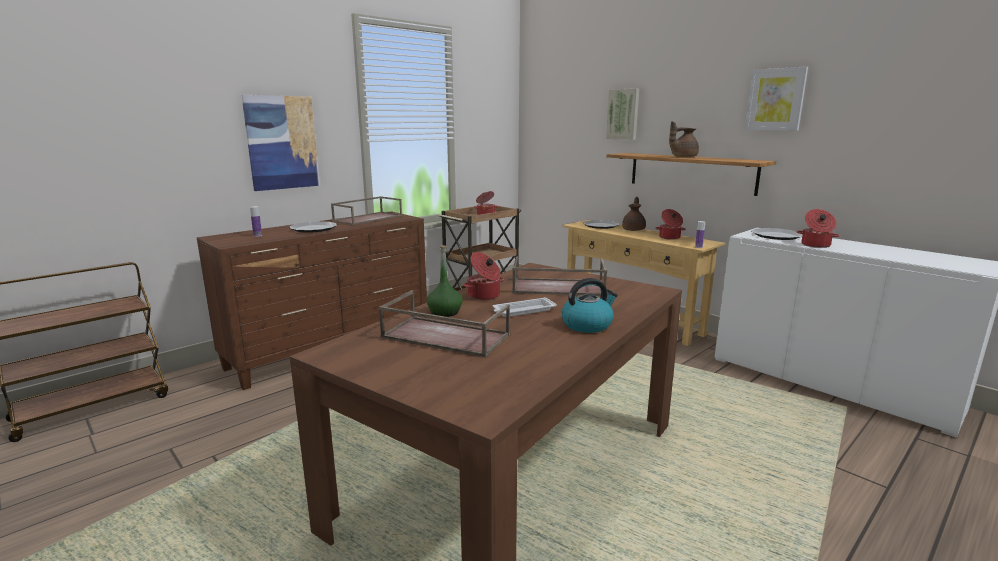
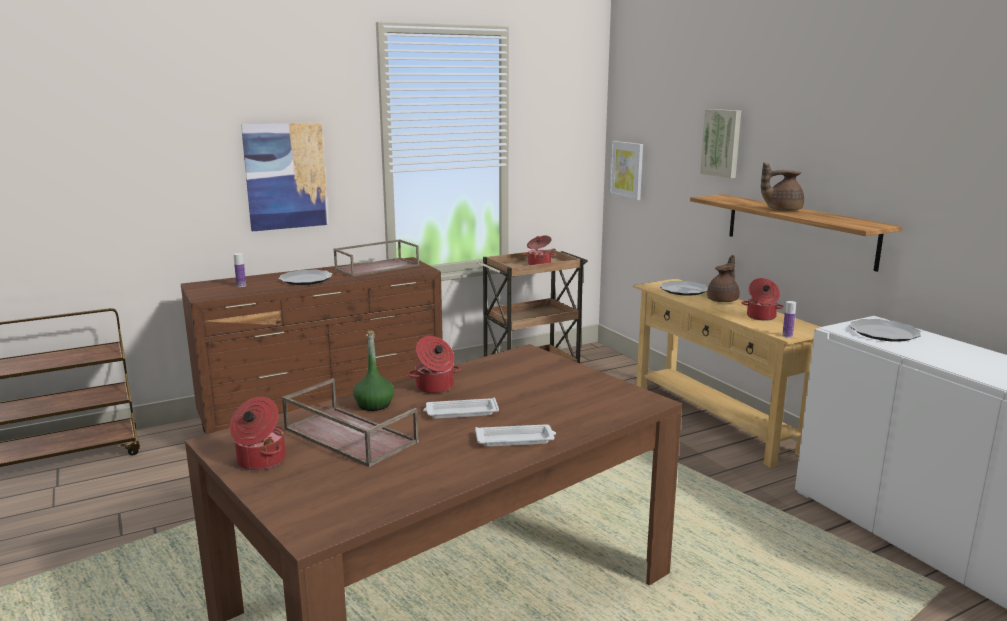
camera: 15 degrees right, 0 degrees up
brown tray [512,256,607,296] -> none
kettle [561,278,618,333] -> white tray [475,424,556,447]
picture [745,67,808,131] -> picture moved to [609,141,643,200]
cooking pot [797,209,840,248] -> cooking pot moved to [230,397,286,471]

